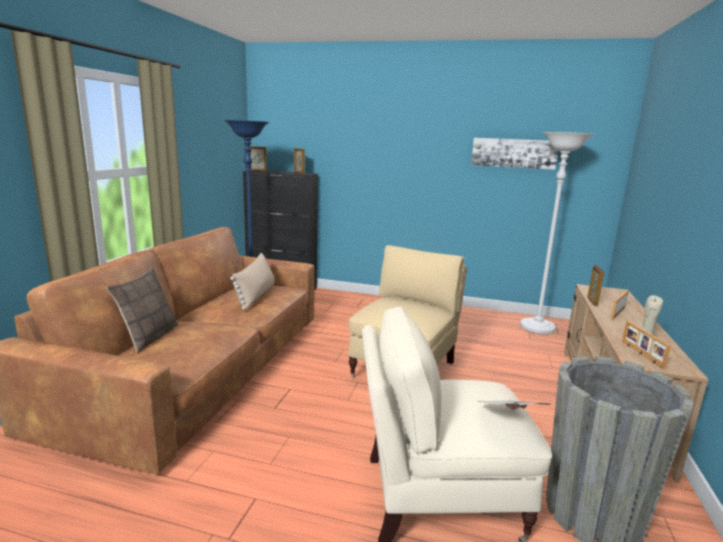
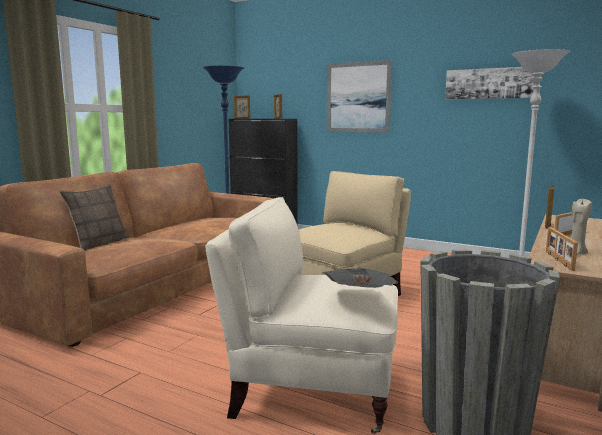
camera: 15 degrees right, 5 degrees down
beige pillow [230,253,275,310] -> none
none -> picture [327,60,392,133]

